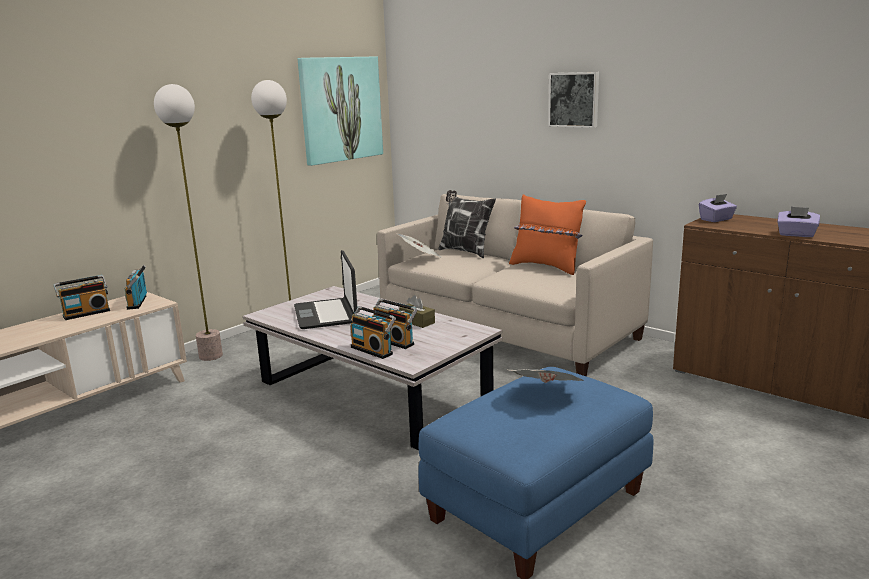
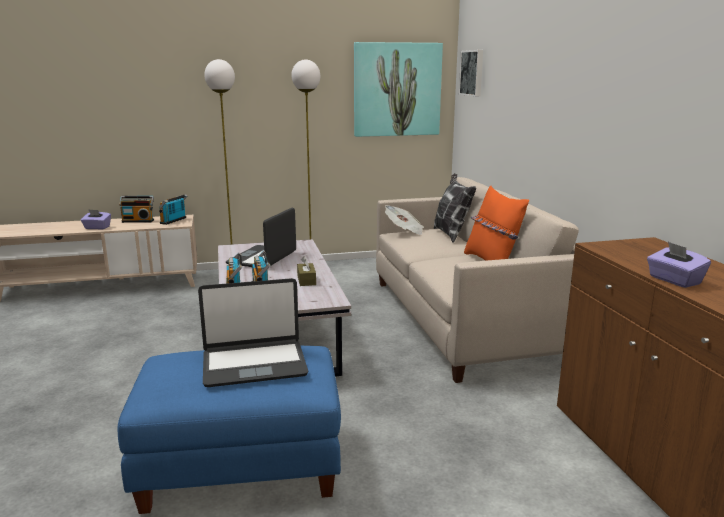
camera: 35 degrees right, 0 degrees up
newspaper [510,369,584,383] -> laptop [198,278,308,387]
picture [548,72,599,128] -> picture moved to [459,50,483,96]
purple tissue box [699,194,737,222] -> purple tissue box moved to [81,209,111,229]

